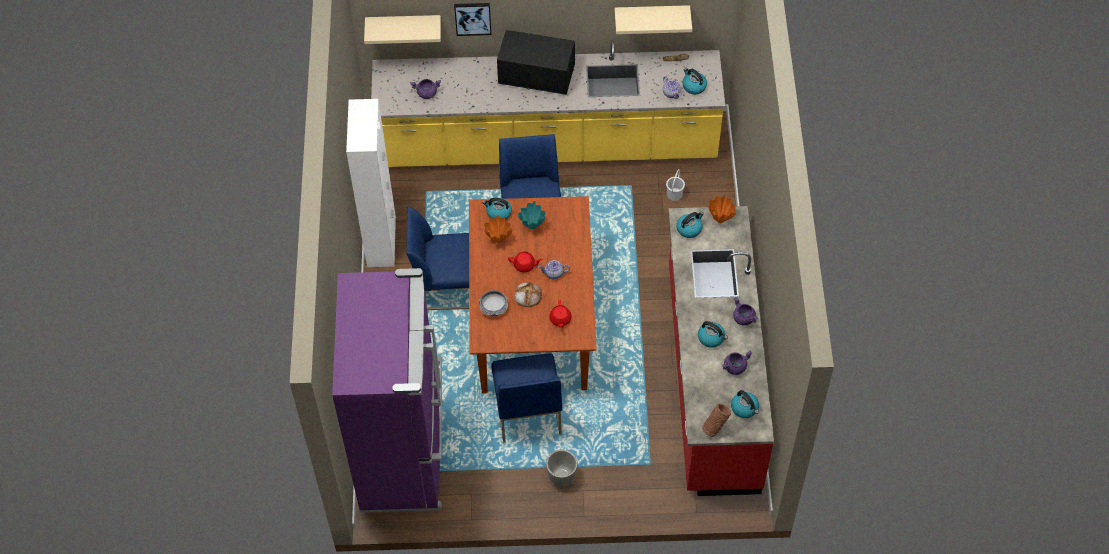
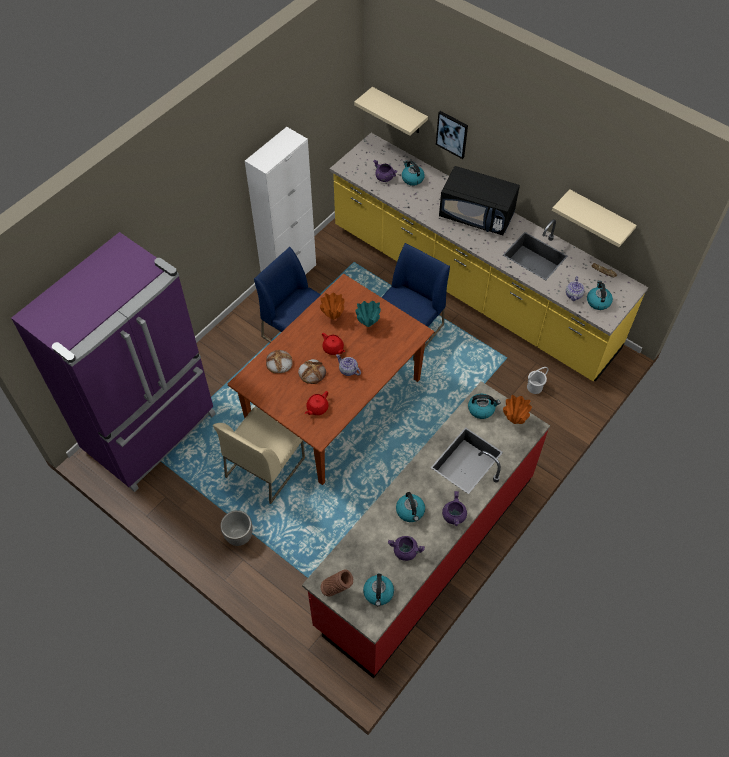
camera: 40 degrees right, 0 degrees up
bowl [478,290,509,317] -> bread [266,350,293,373]
kettle [483,198,512,220] -> kettle moved to [402,160,425,186]
blue chair [491,353,562,443] -> beige chair [213,407,305,504]
black microwave [497,30,575,95] -> black microwave turned 150 degrees clockwise [439,166,520,235]

